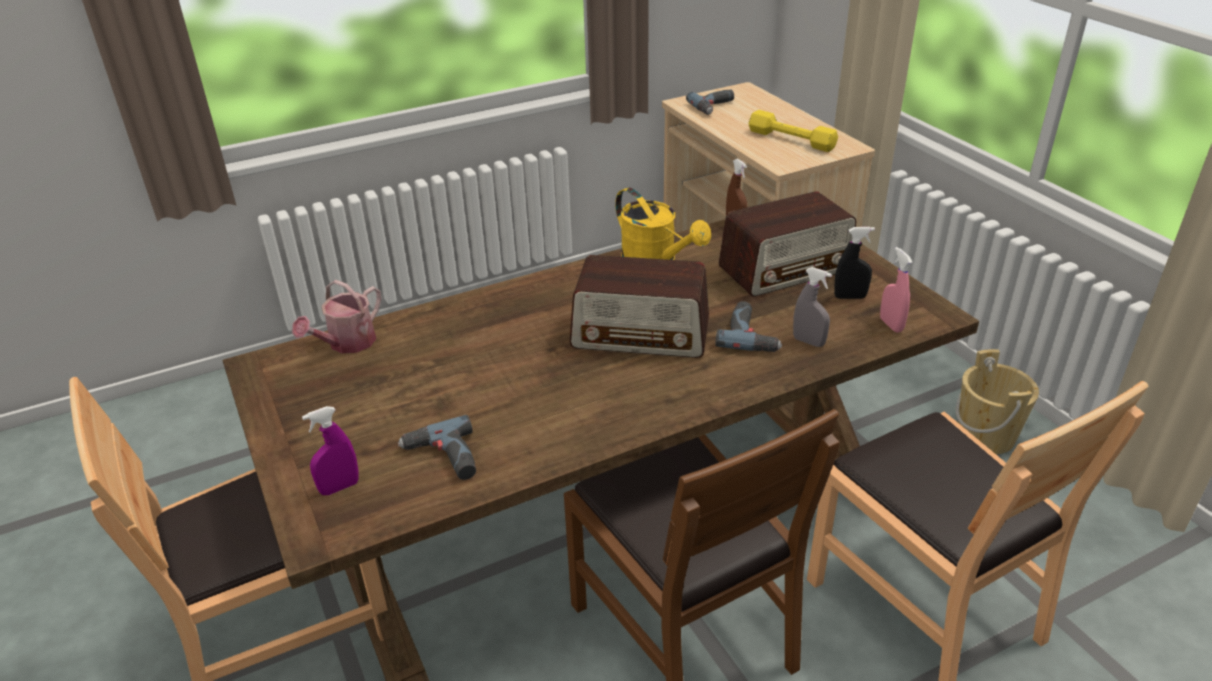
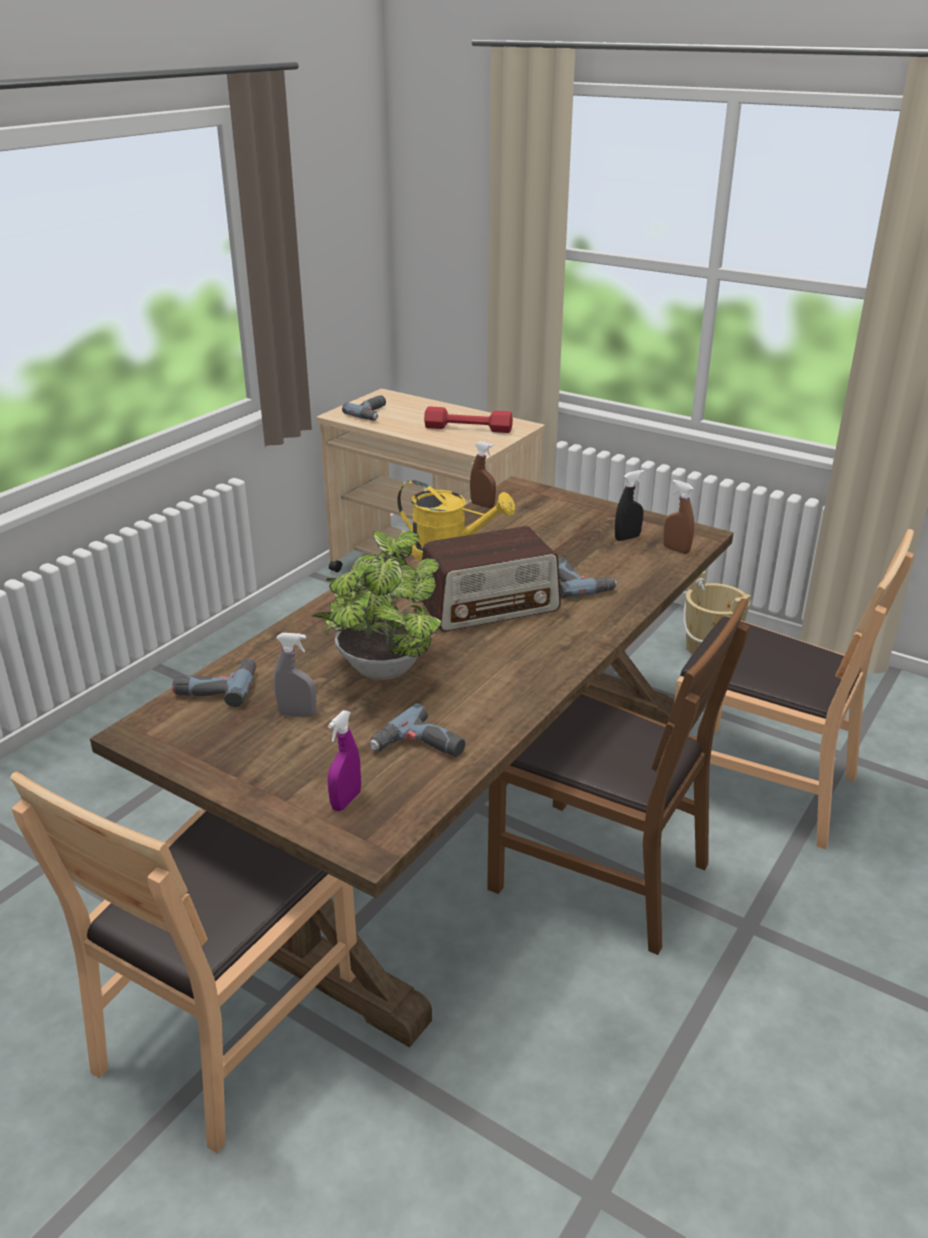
camera: 30 degrees left, 5 degrees down
watering can [292,280,381,353] -> power drill [172,658,256,707]
radio [719,191,856,297] -> none
yellow dumbbell [748,110,838,152] -> red dumbbell [424,406,513,433]
grey spray bottle [793,267,832,347] -> grey spray bottle moved to [274,633,317,717]
pink spray bottle [880,247,913,333] -> brown spray bottle [664,480,694,554]
none -> potted plant [312,531,441,680]

